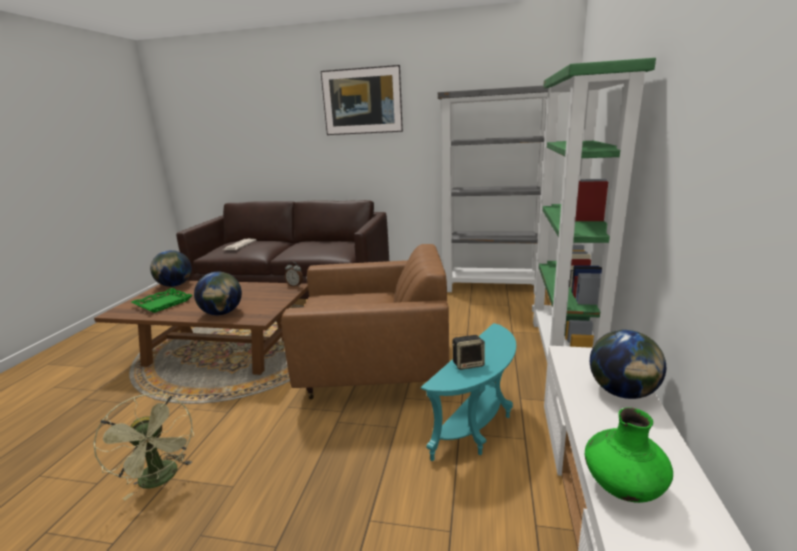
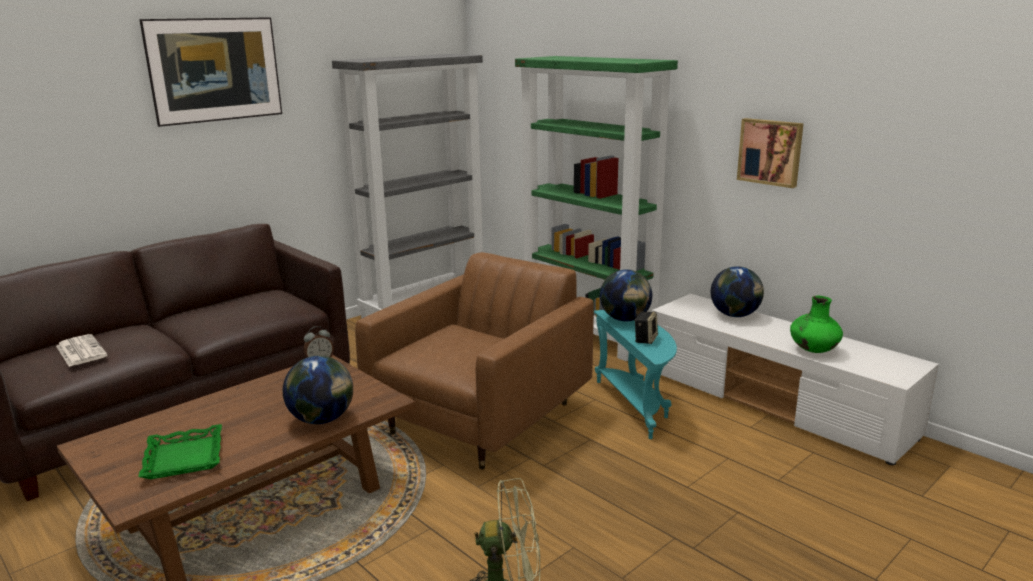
camera: 55 degrees left, 0 degrees up
globe [150,250,192,287] -> globe moved to [600,269,652,321]
none -> picture [737,118,804,188]

